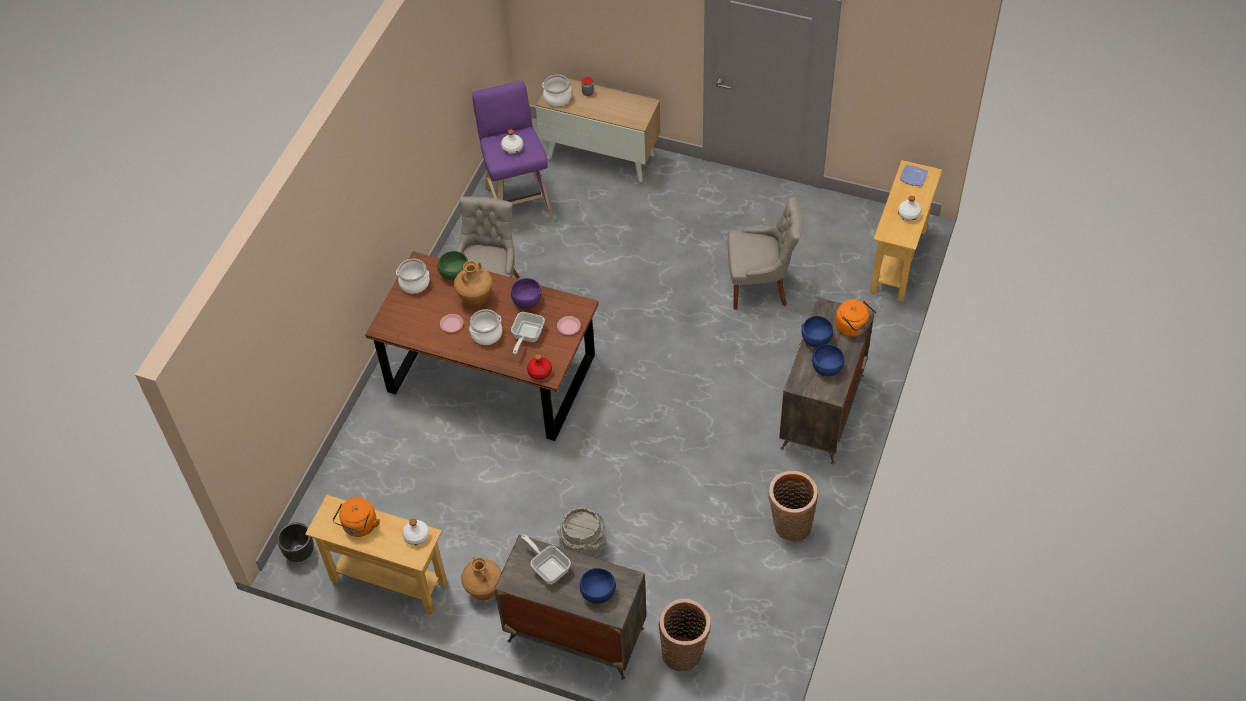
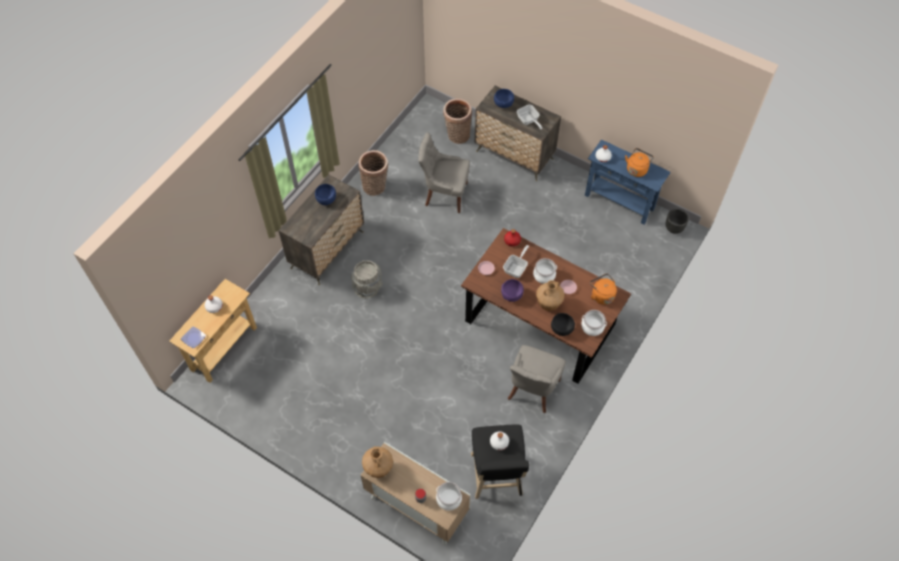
camera: 170 degrees left, 5 degrees up
beige console table [305,495,447,614] -> blue console table [585,139,670,225]
green bowl [438,251,468,280] -> black bowl [551,313,575,336]
brown vase [461,556,502,600] -> brown vase moved to [362,447,393,478]
purple stool [472,80,552,214] -> black stool [471,424,529,499]
grey bucket [558,507,607,559] -> grey bucket moved to [351,260,383,298]
grey chair [728,197,801,310] -> grey chair moved to [418,133,470,213]
blue bowl [801,316,833,347] -> none
orange kettle [835,299,876,337] -> orange kettle moved to [590,274,617,305]

